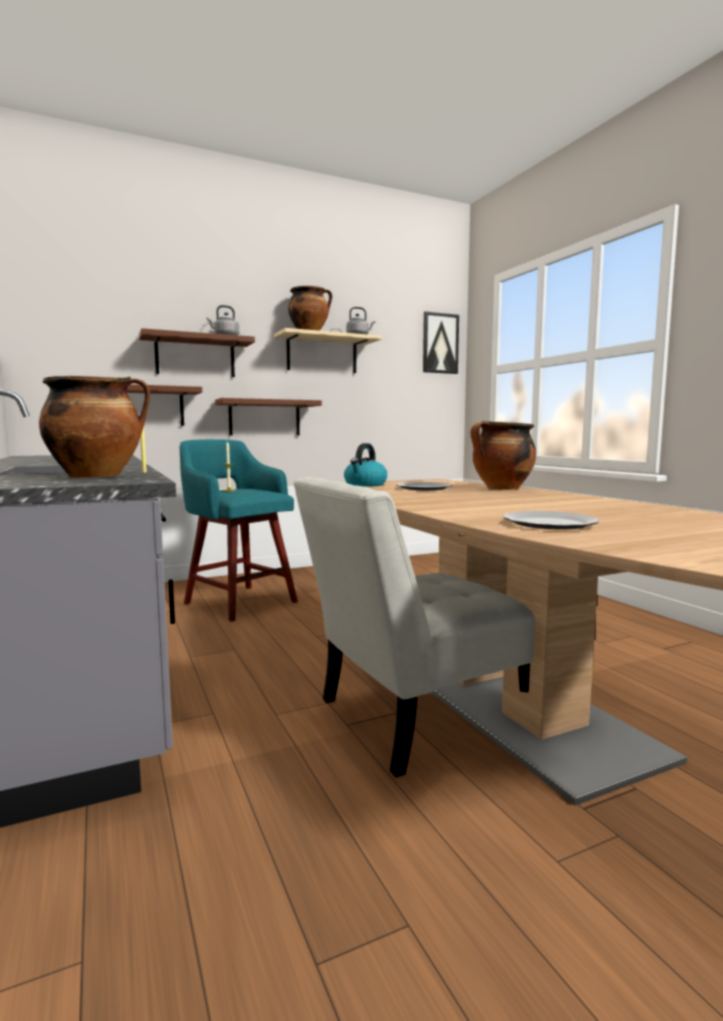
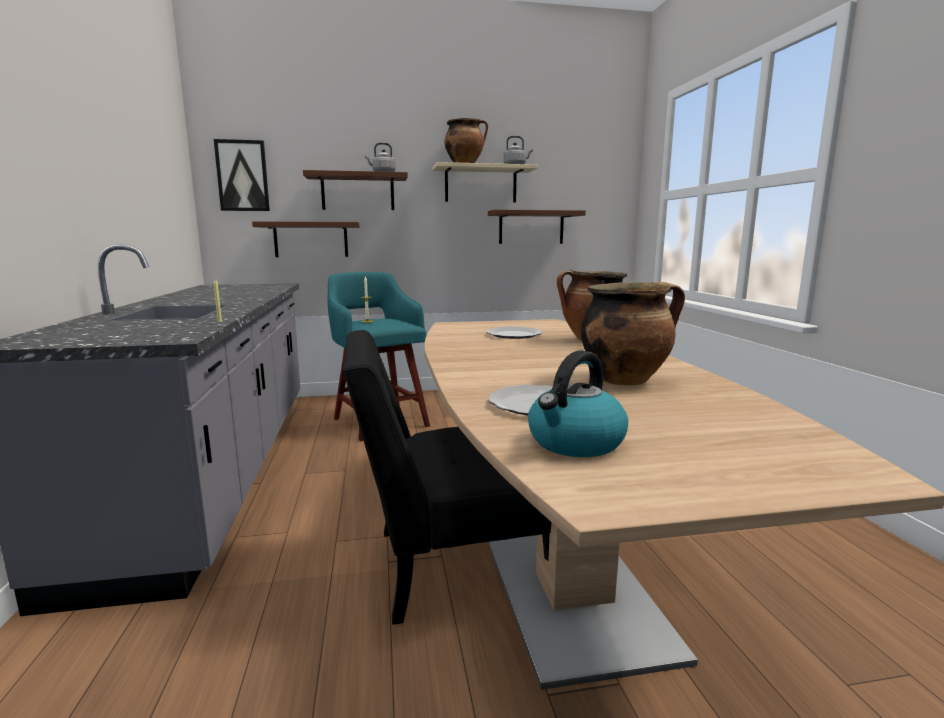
camera: 15 degrees right, 5 degrees up
cooking pot [39,376,150,478] -> cooking pot moved to [581,282,685,385]
brown shelf [215,398,322,436] -> brown shelf moved to [488,210,586,244]
white chair [293,477,535,777] -> black chair [343,330,551,625]
kettle [344,443,387,487] -> kettle moved to [528,350,628,457]
picture [423,311,459,374] -> picture moved to [214,139,270,211]

